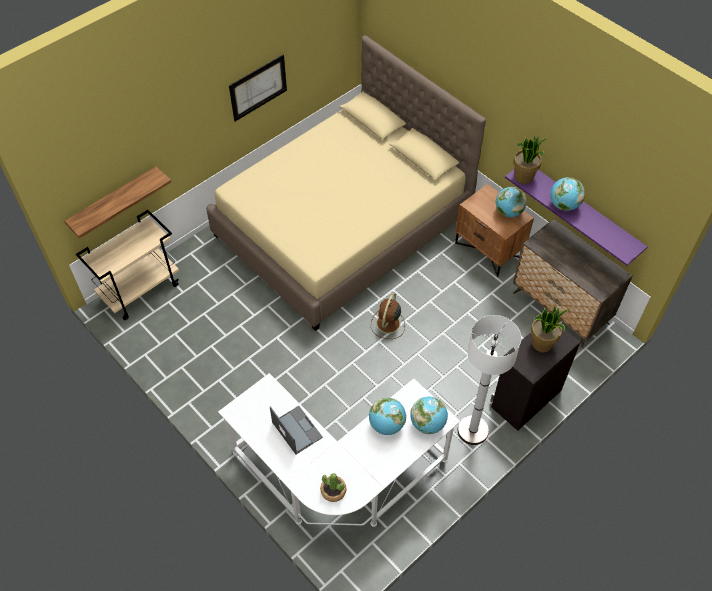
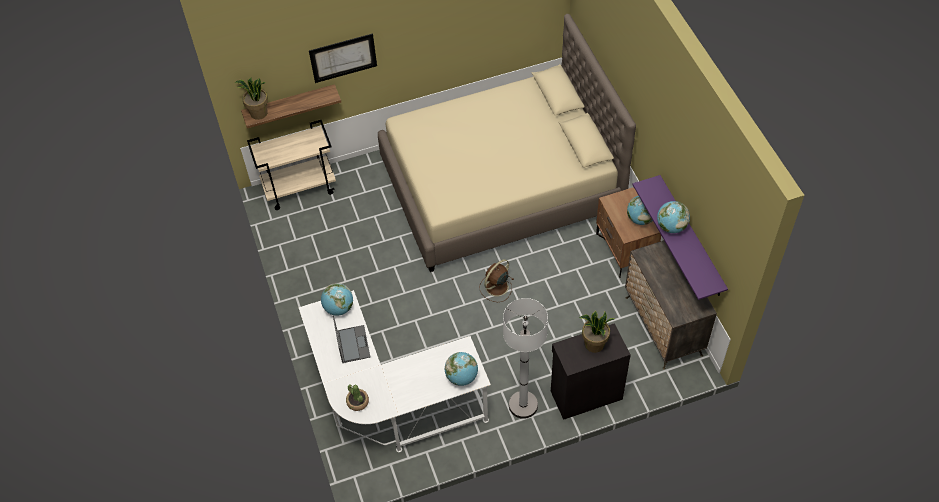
camera: 25 degrees right, 0 degrees up
picture [229,55,287,121] -> picture moved to [309,33,377,83]
globe [369,397,406,435] -> globe moved to [321,283,353,316]
potted plant [513,135,548,184] -> potted plant moved to [235,77,268,120]

